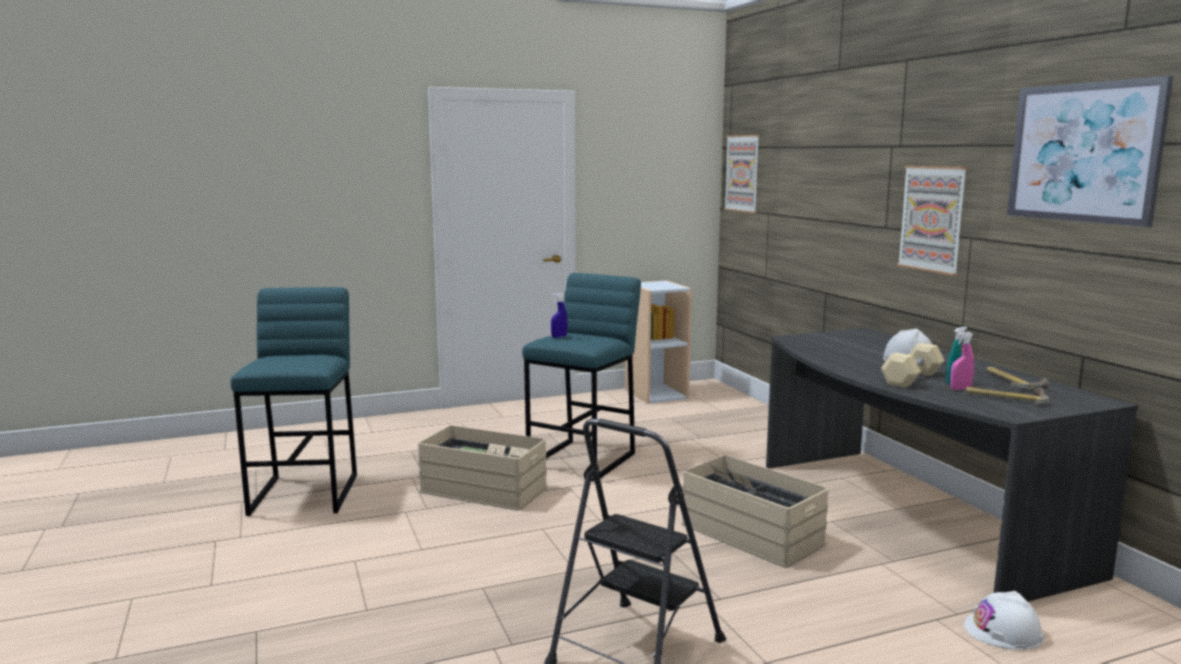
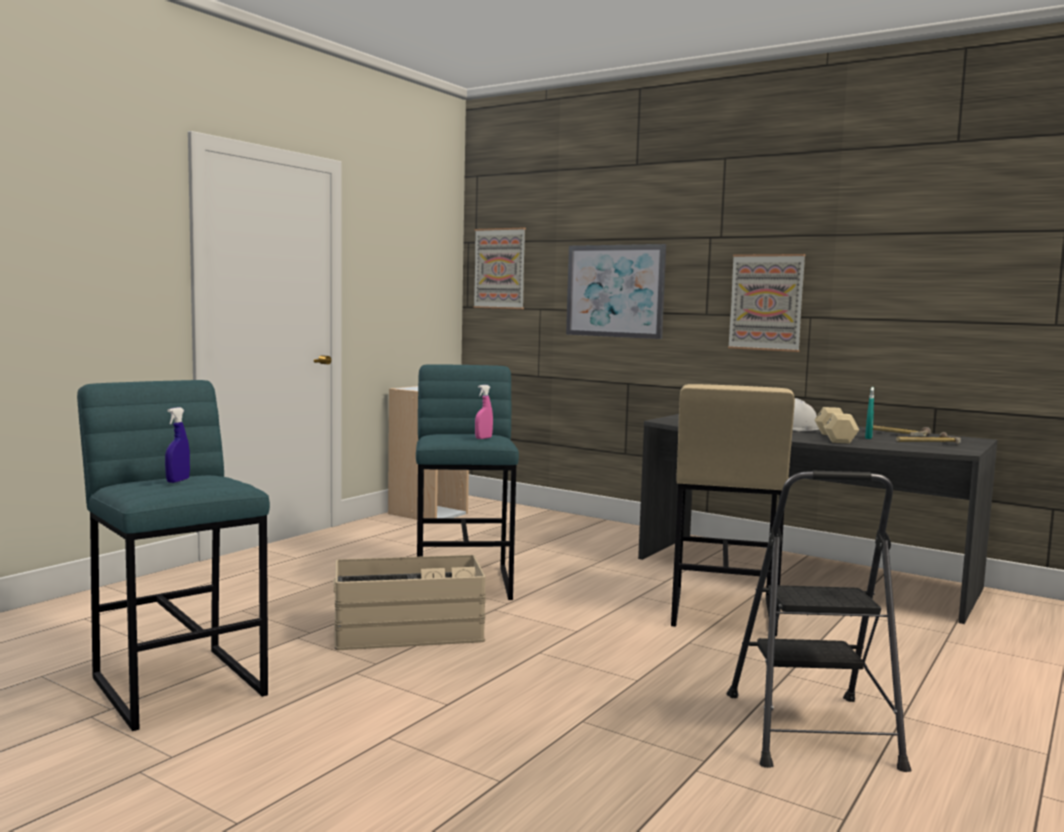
camera: 35 degrees left, 5 degrees down
blue spray bottle [551,293,568,338] -> blue spray bottle moved to [165,407,190,483]
beige storage box [681,455,829,568] -> beige stool [671,384,795,636]
pink spray bottle [950,332,974,390] -> pink spray bottle moved to [475,385,493,439]
white hard hat [964,591,1044,650] -> none
picture [1007,76,1173,227] -> picture moved to [566,244,666,339]

